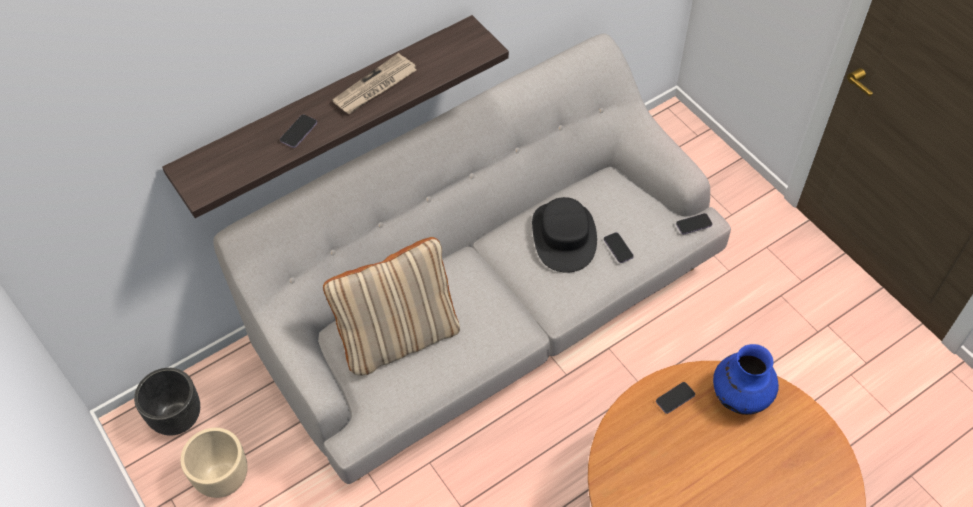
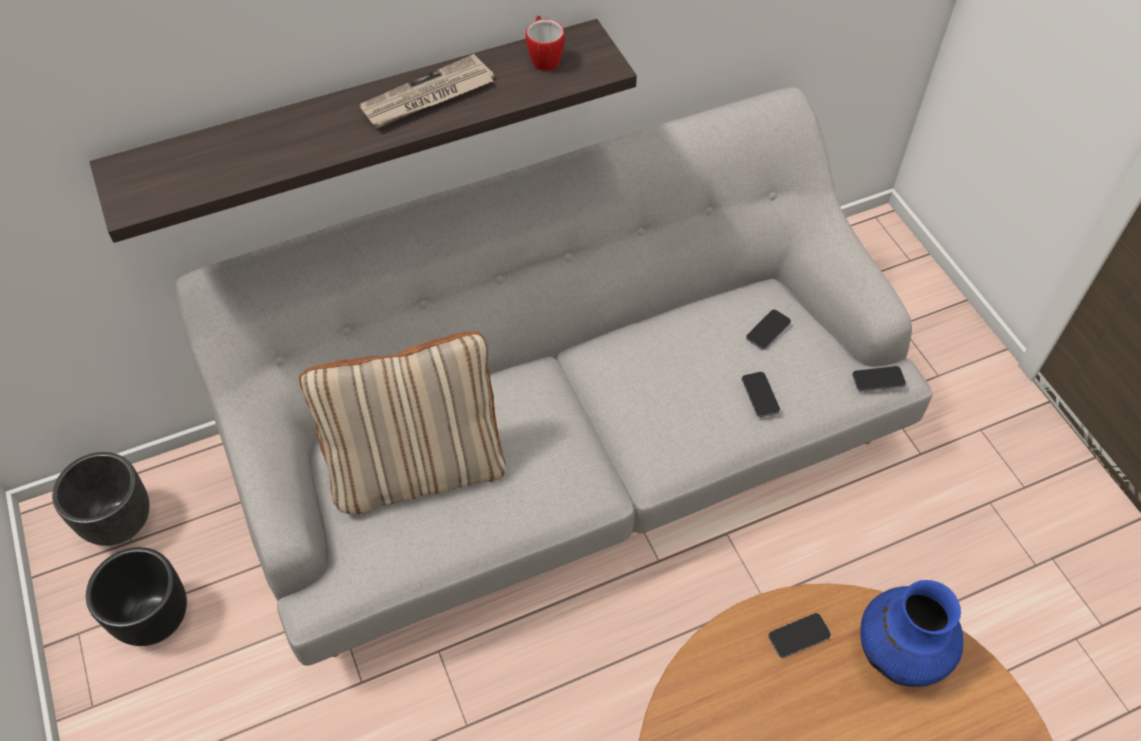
camera: 10 degrees right, 0 degrees up
beige planter [180,428,247,498] -> black planter [86,547,187,646]
phone [280,115,317,148] -> phone moved to [746,309,791,350]
black hat [532,197,597,273] -> none
none -> mug [526,16,565,71]

